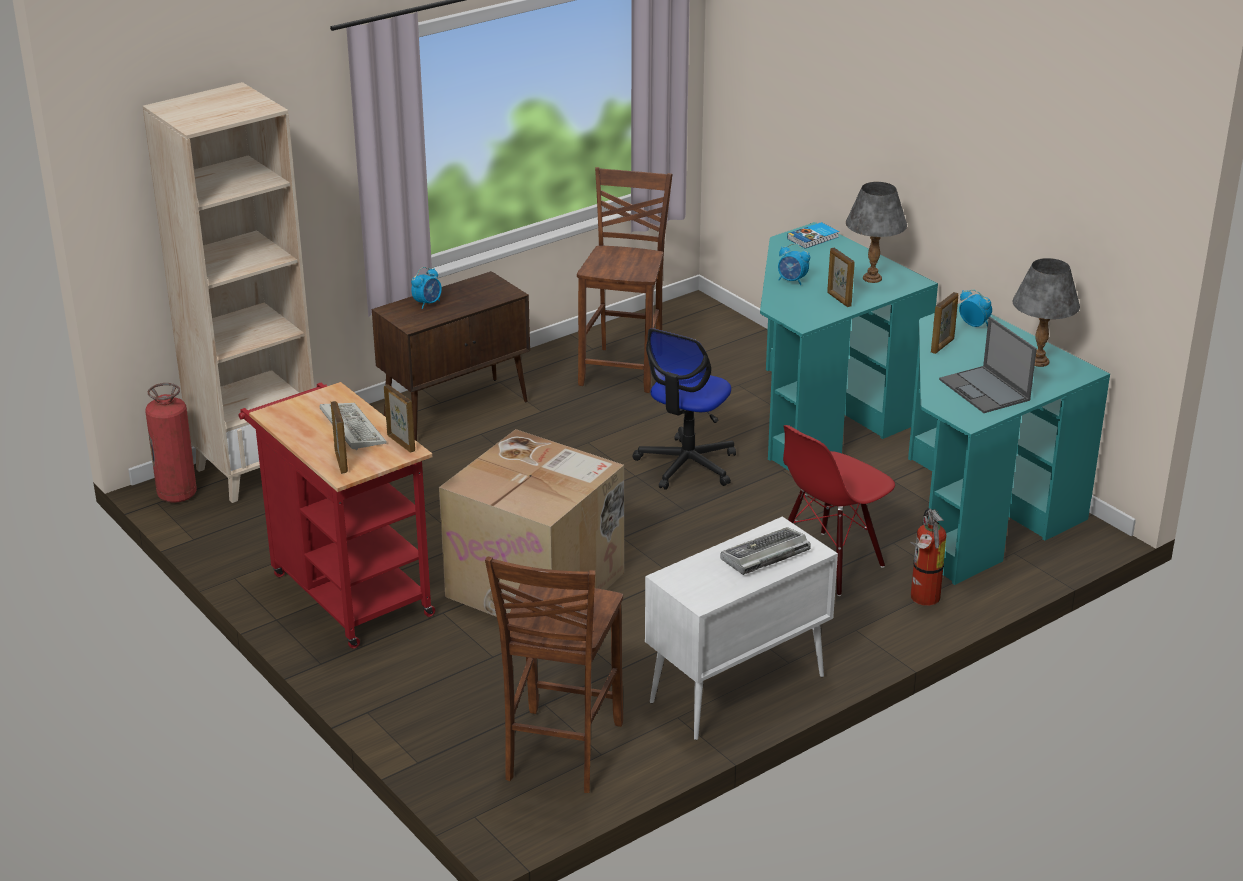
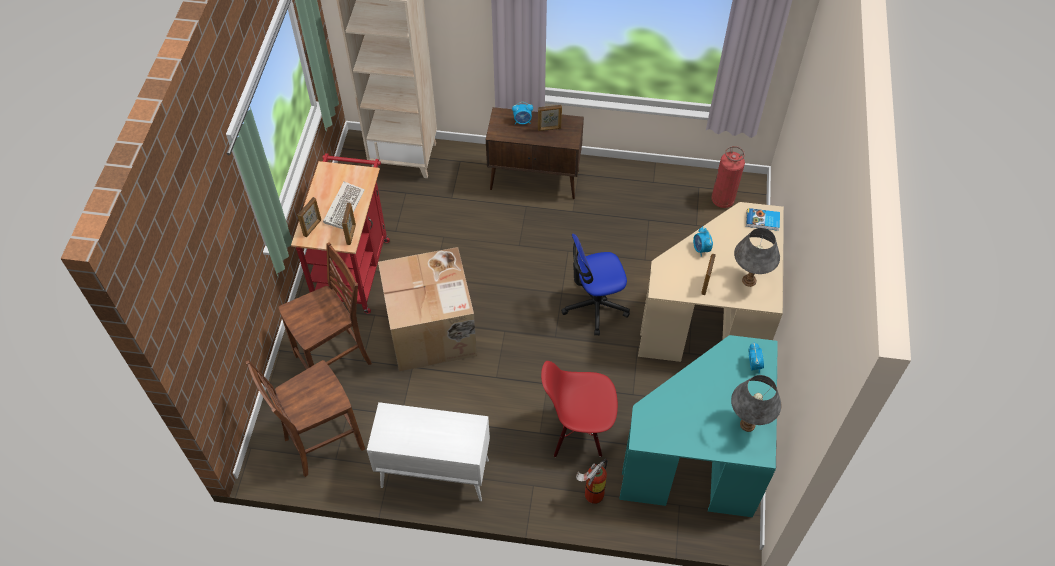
camera: 45 degrees right, 25 degrees up
fire extinguisher [145,383,197,503] -> fire extinguisher moved to [711,146,745,208]
brown chair [577,167,673,393] -> brown chair moved to [278,242,372,369]
keyboard [721,527,811,575] -> none
turquoise desk [760,222,938,471] -> beige desk [638,202,784,362]
picture frame [931,292,958,354] -> picture frame moved to [538,105,562,131]
laptop [939,317,1037,413] -> none

